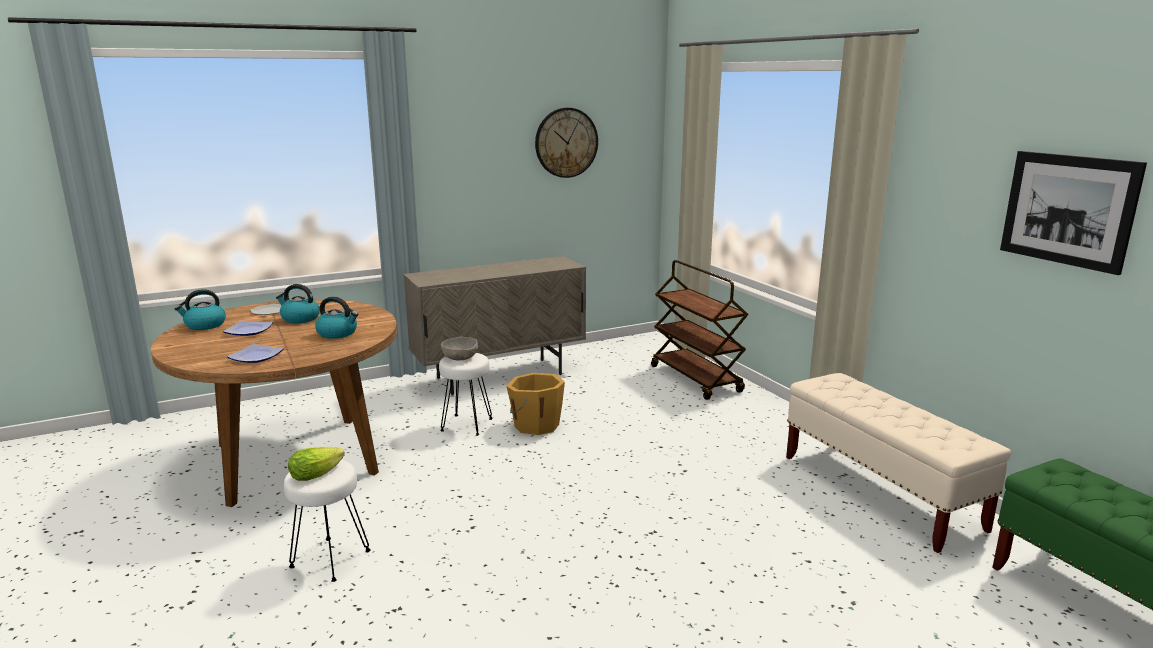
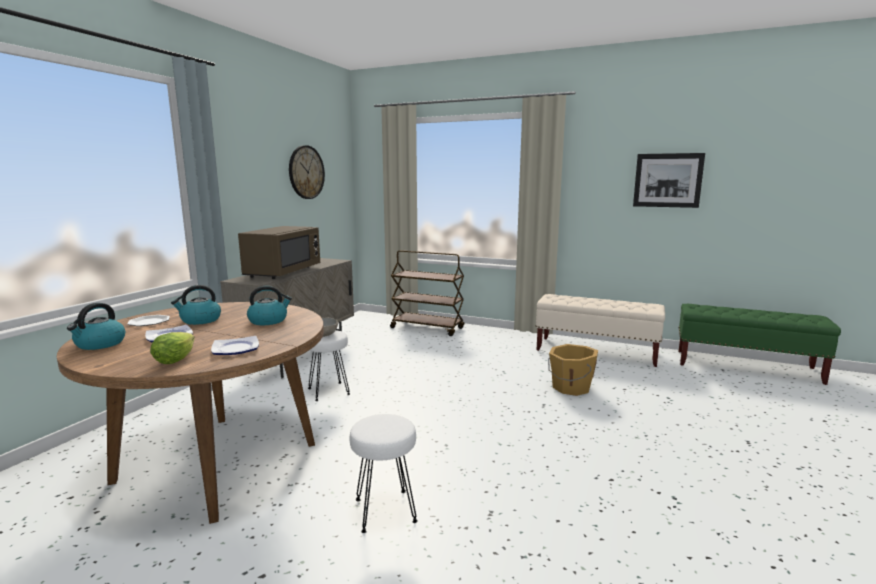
camera: 40 degrees left, 5 degrees down
lettuce [288,447,345,481] -> lettuce moved to [150,332,195,364]
orange bucket [506,373,565,435] -> orange bucket moved to [548,344,598,396]
none -> brown microwave [238,226,320,279]

